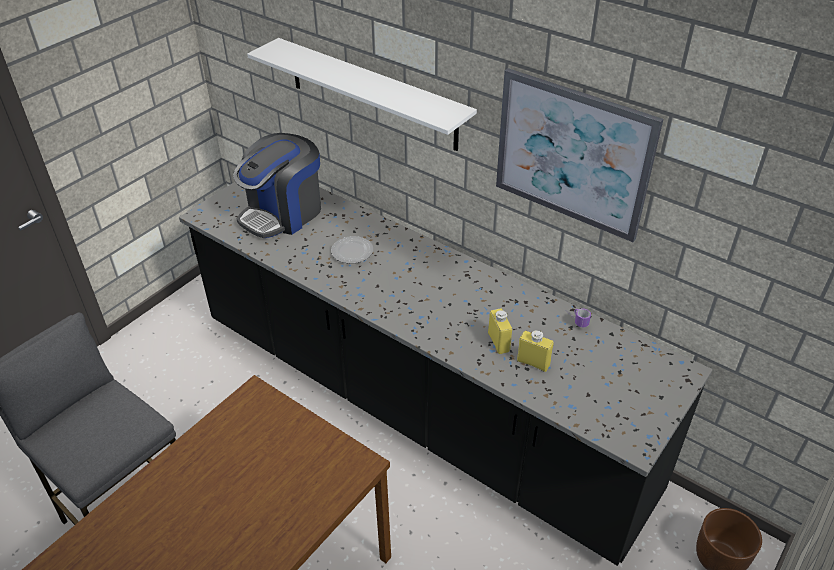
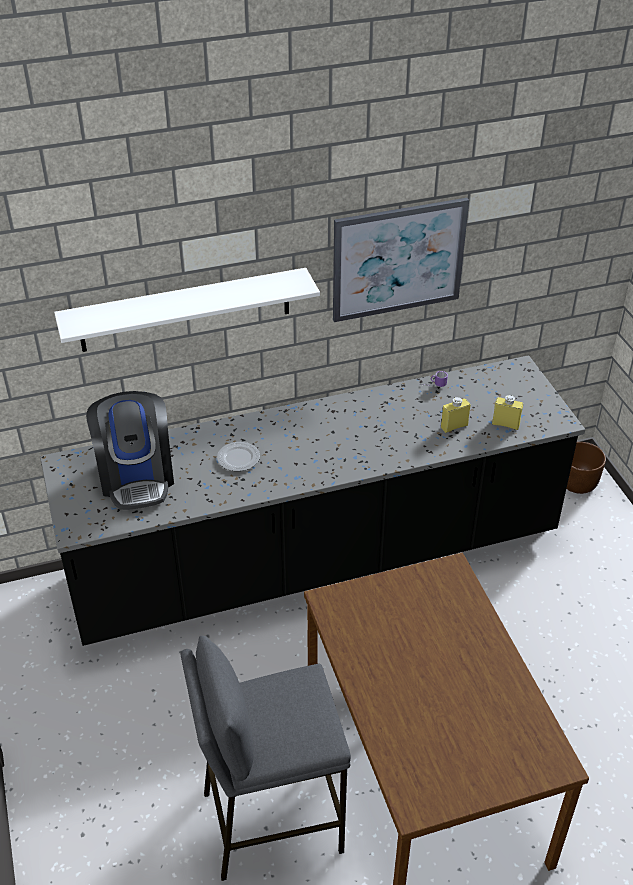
camera: 55 degrees left, 0 degrees up
yellow bottle [488,309,512,354] -> yellow bottle moved to [492,395,523,430]

